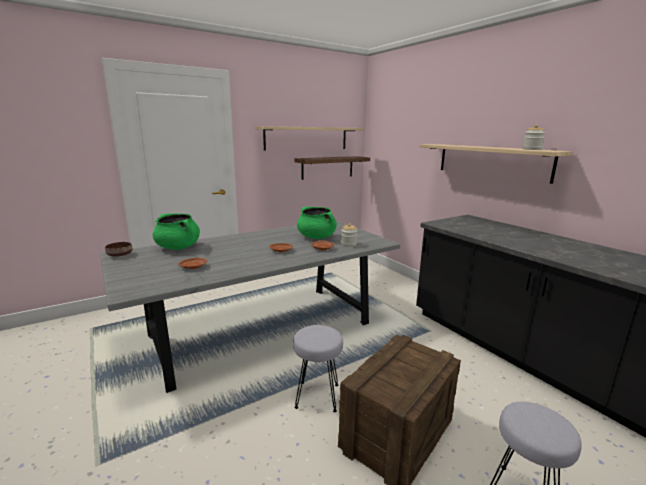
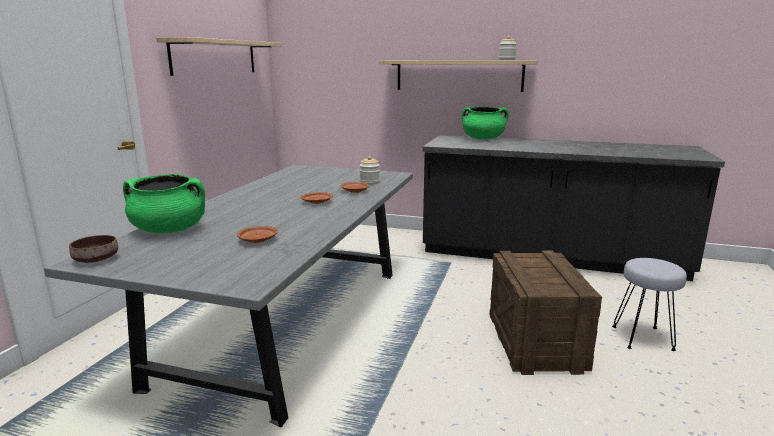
camera: 40 degrees left, 0 degrees up
grey stool [293,325,343,412] -> none
shelf [294,156,370,180] -> none
green cooking pot [297,207,337,239] -> green cooking pot moved to [462,106,508,139]

